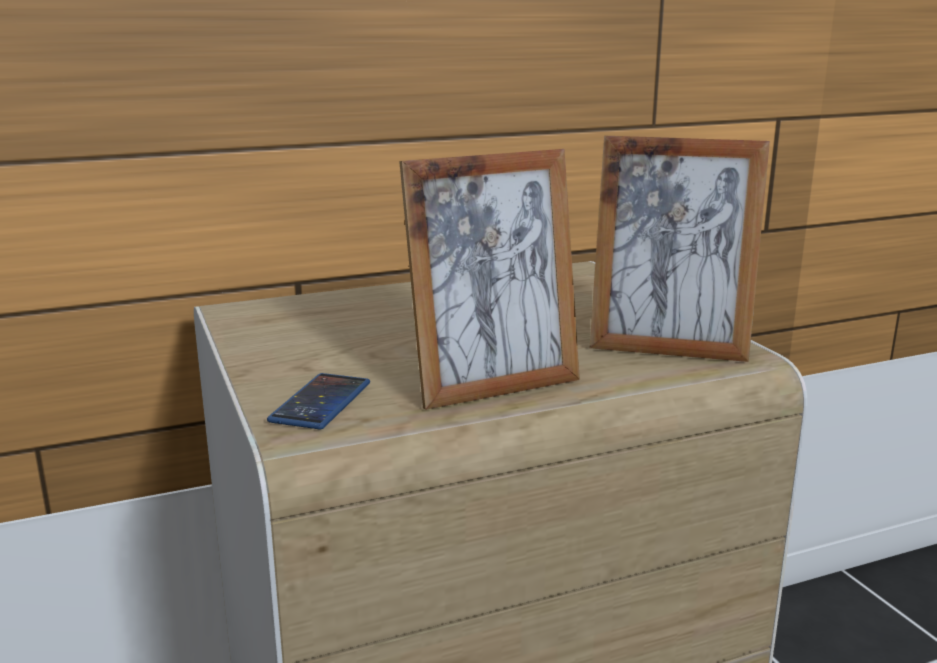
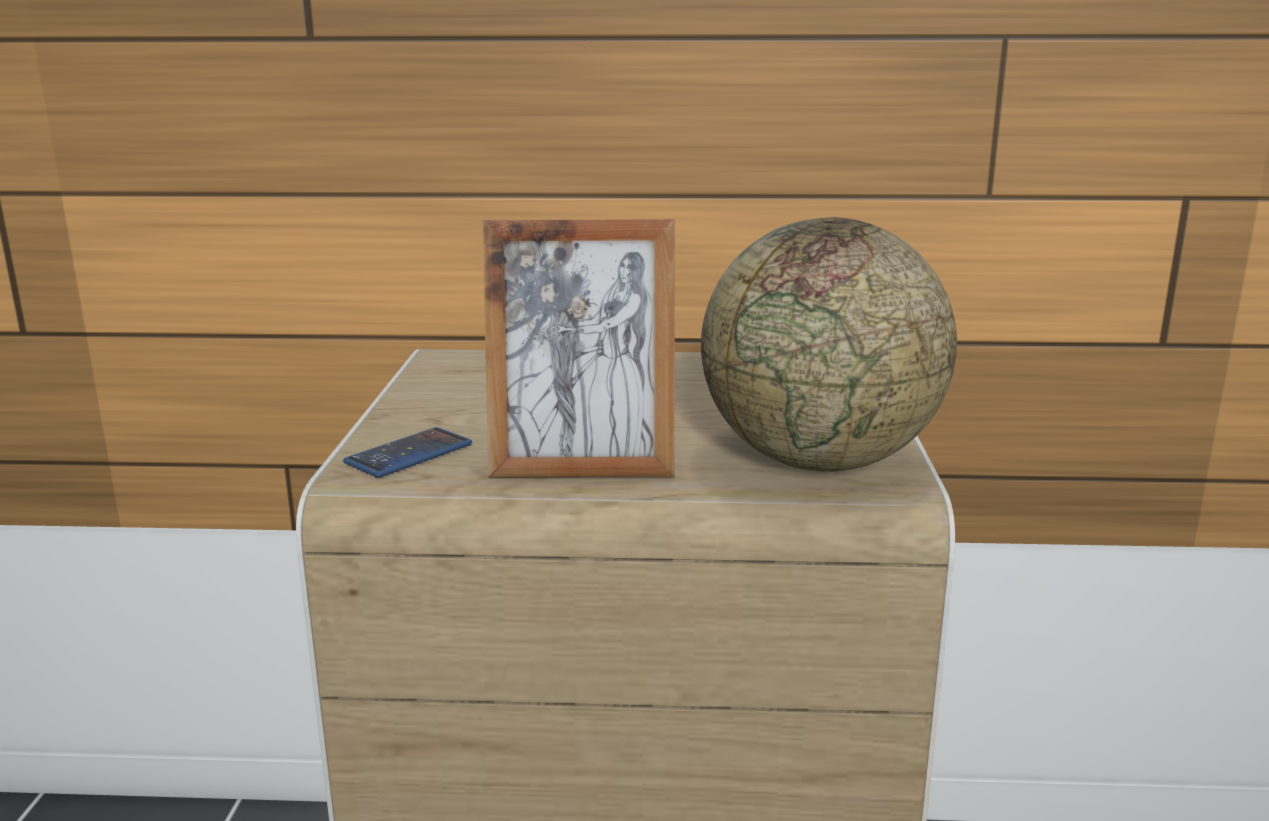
camera: 25 degrees right, 0 degrees up
picture frame [590,136,770,362] -> globe [701,217,957,472]

